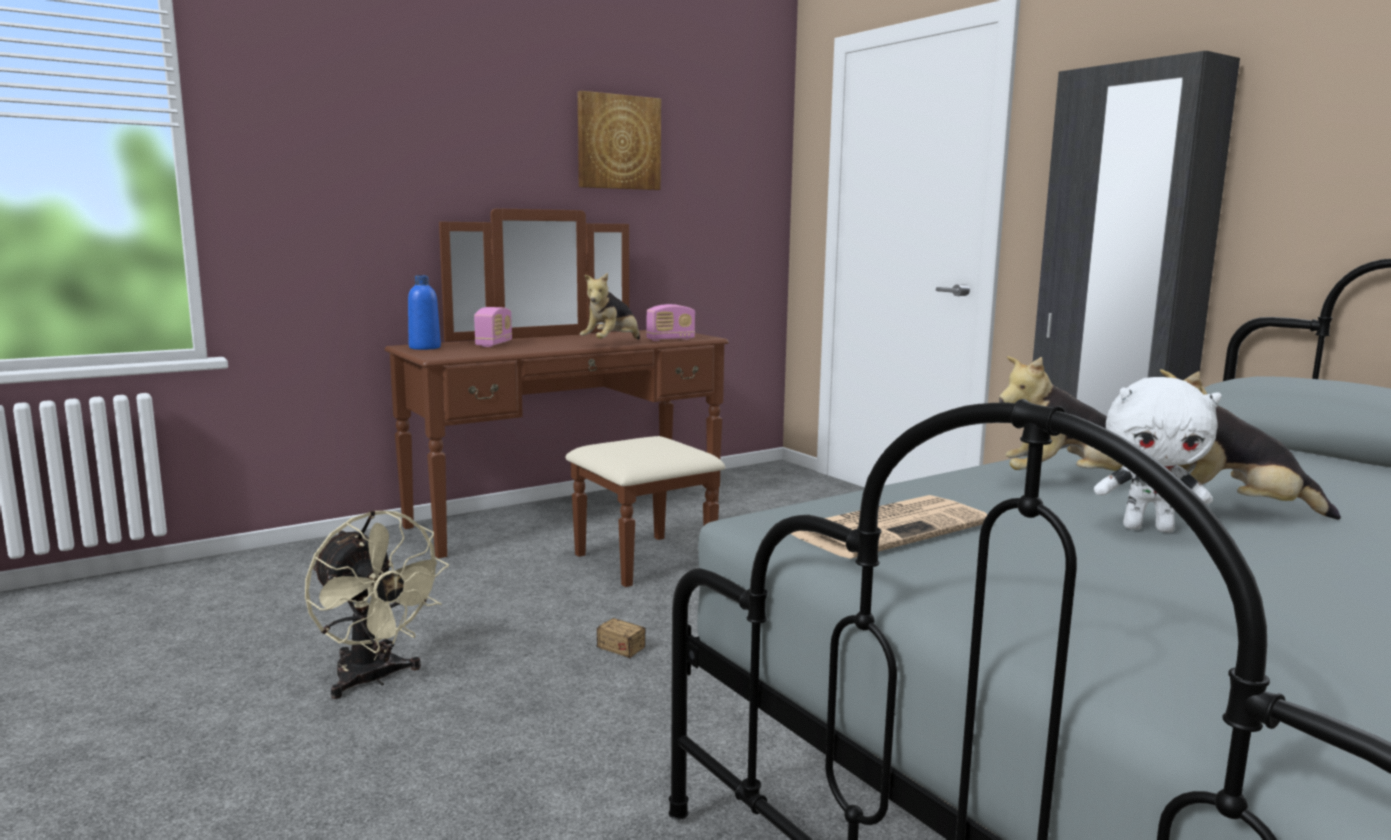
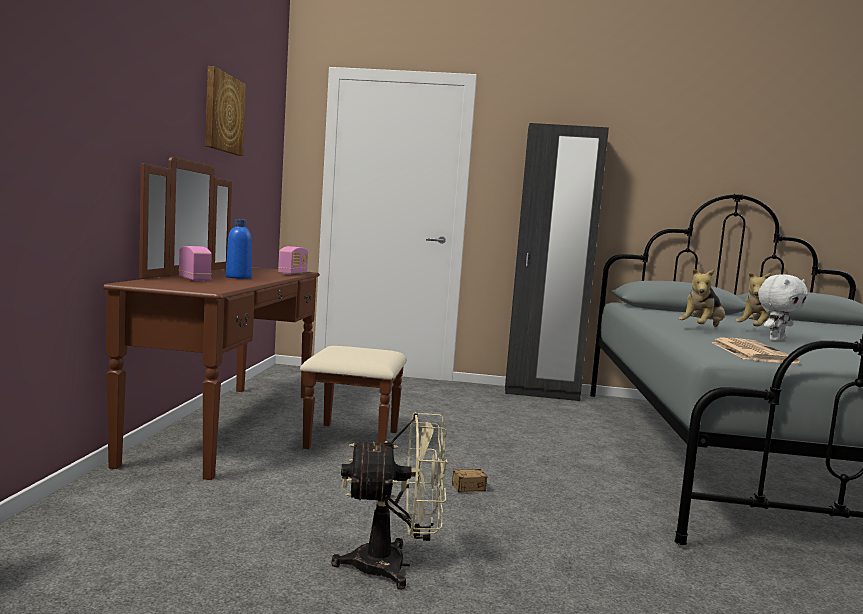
camera: 50 degrees left, 5 degrees down
blue bottle [408,275,441,350] -> blue bottle moved to [226,219,252,279]
plush toy [580,273,640,339] -> none

